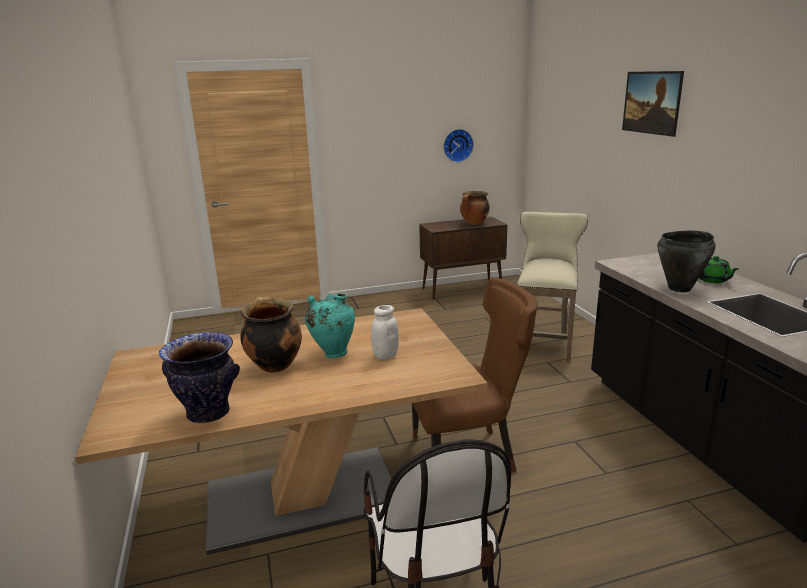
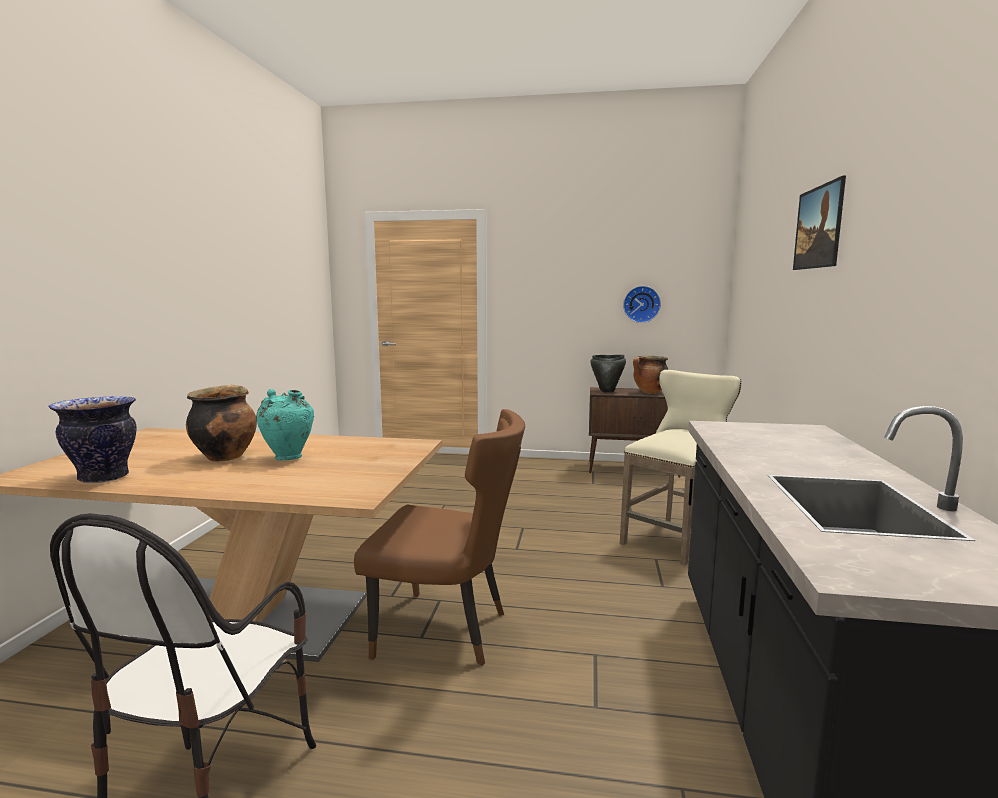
camera: 25 degrees right, 10 degrees down
white jar [371,305,399,360] -> none
black cooking pot [657,231,716,292] -> black cooking pot moved to [590,355,626,393]
green teapot [699,256,738,283] -> none

